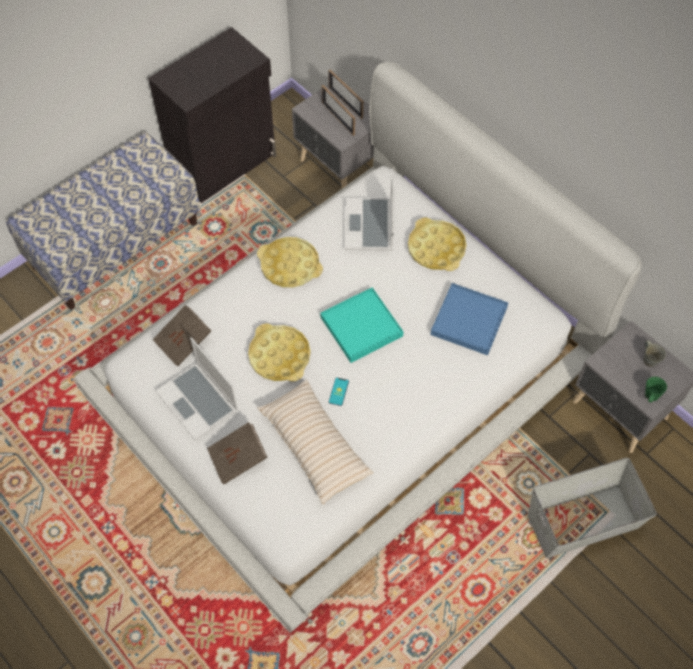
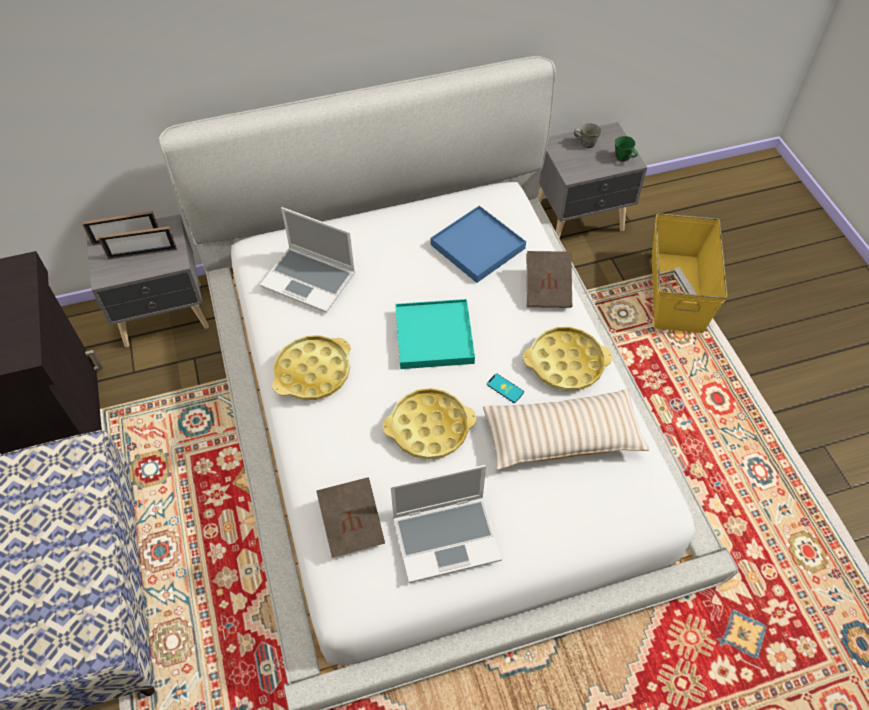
camera: 65 degrees left, 5 degrees down
brown book [207,422,268,484] -> brown book moved to [526,251,572,308]
yellow tray [408,218,467,271] -> yellow tray moved to [523,327,613,391]
grey storage box [528,458,657,558] -> yellow storage box [652,213,727,333]

